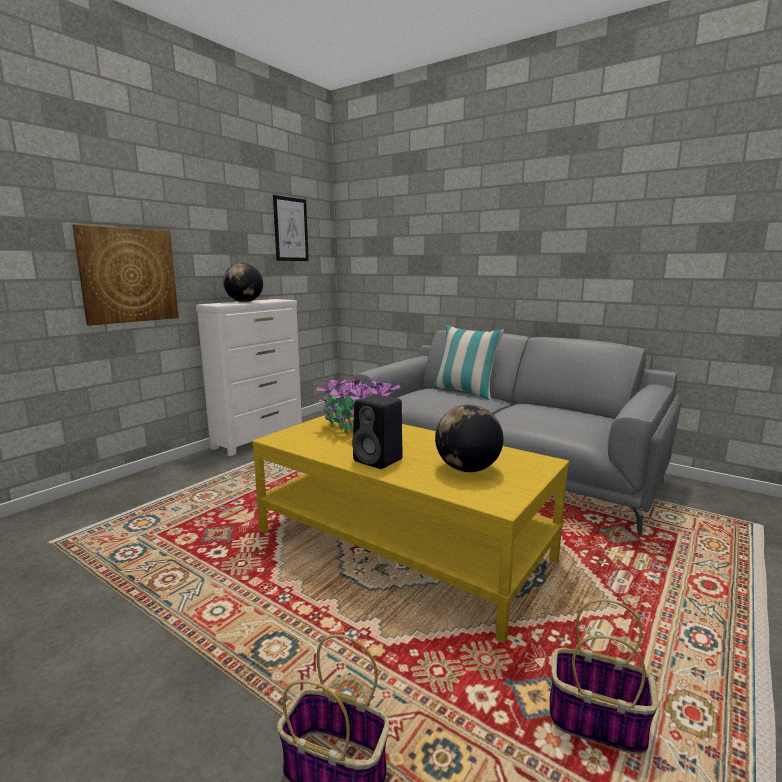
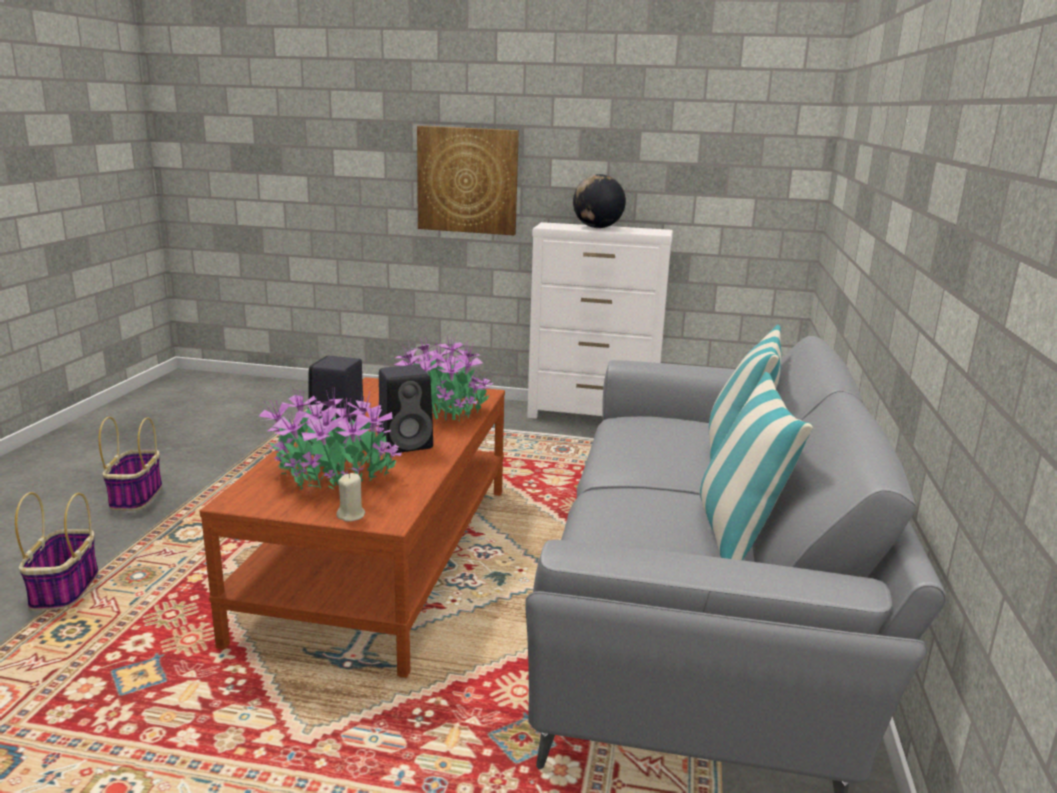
camera: 65 degrees right, 5 degrees up
yellow coffee table [252,412,569,644] -> brown coffee table [200,377,505,678]
picture [273,195,309,261] -> none
globe [435,405,503,472] -> potted plant [259,387,402,490]
basket [549,599,658,755] -> basket moved to [99,417,162,510]
none -> beige candle [336,473,365,522]
none -> black speaker [379,365,433,453]
none -> pillow [700,372,813,560]

